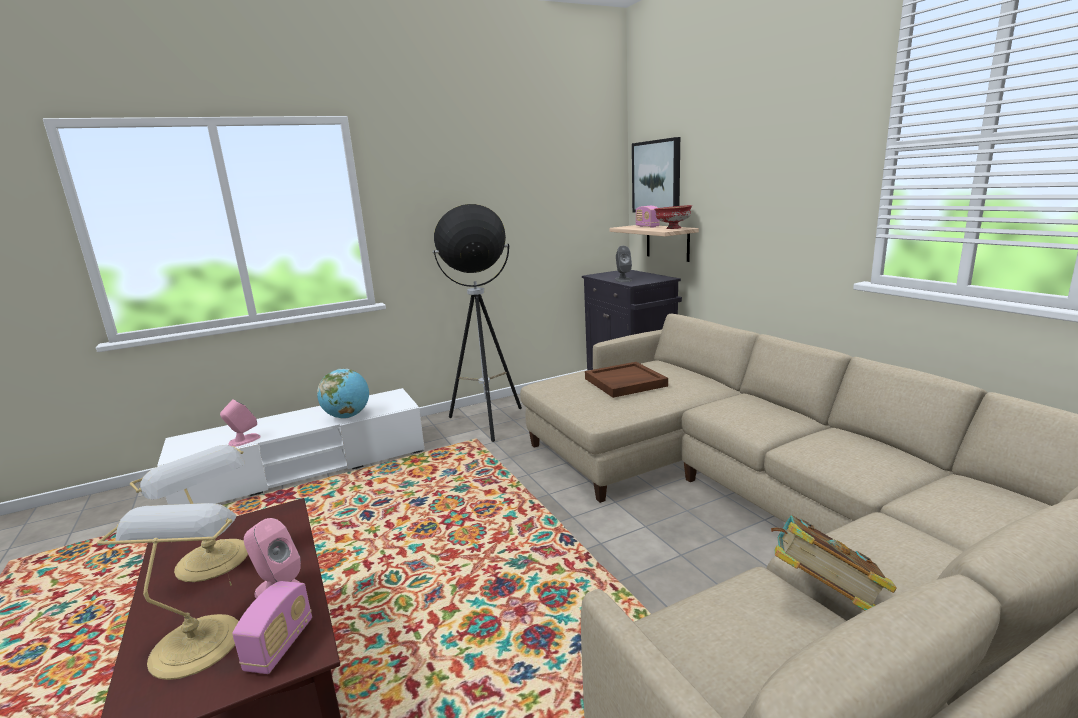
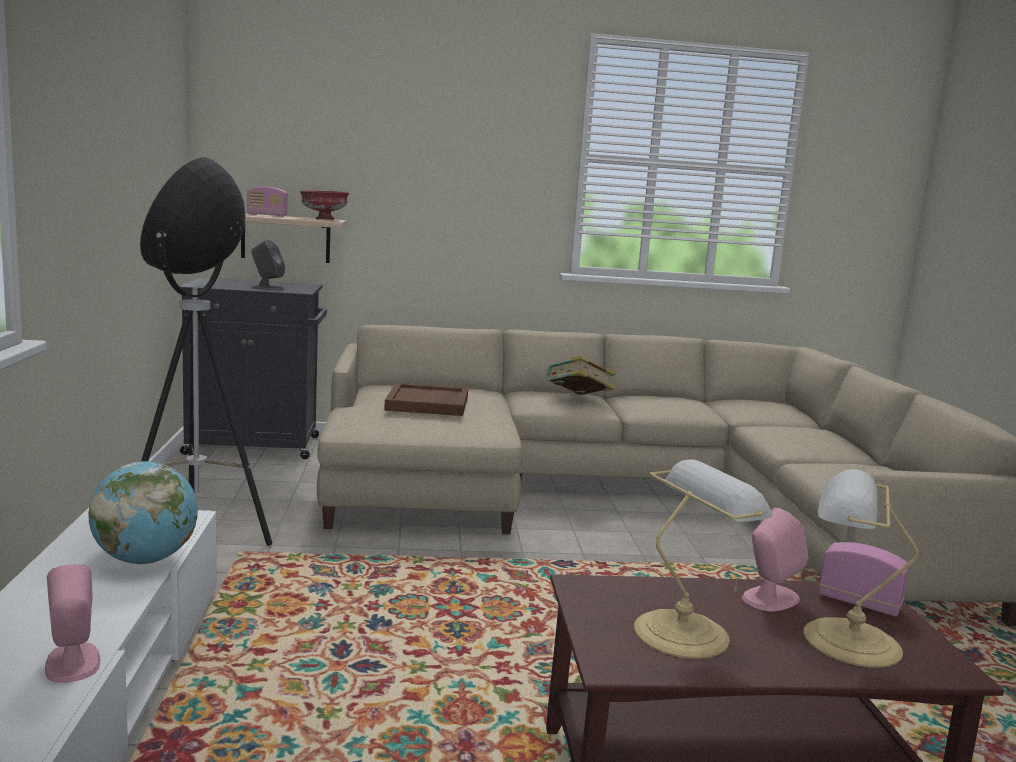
camera: 70 degrees left, 5 degrees down
picture [632,137,680,212] -> none
book [771,515,897,611] -> book moved to [547,355,616,395]

